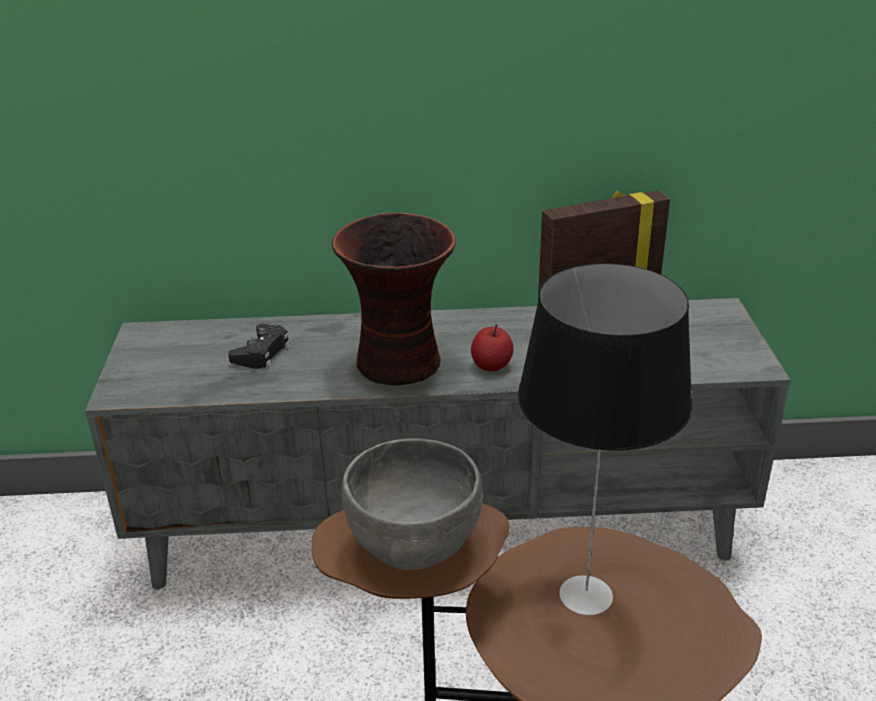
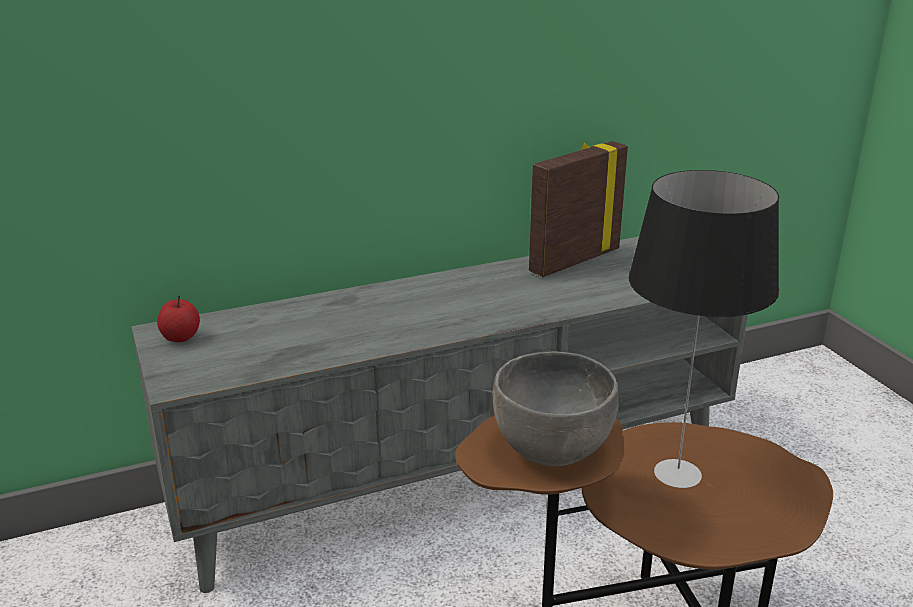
camera: 20 degrees left, 5 degrees down
black game controller [228,324,290,369] -> none
vase [332,213,456,385] -> none
apple [471,324,514,372] -> apple moved to [157,296,200,342]

